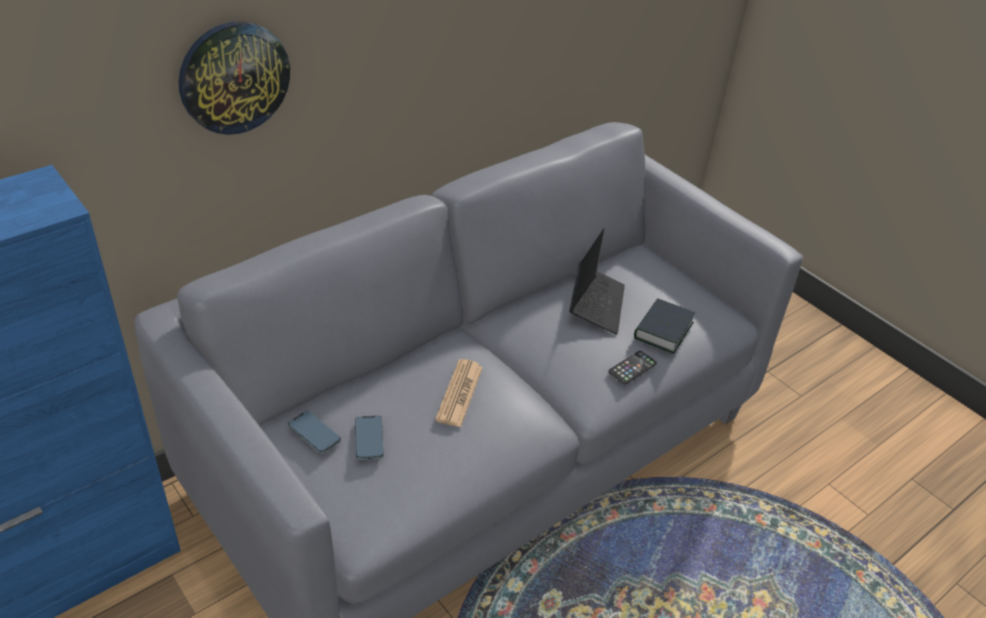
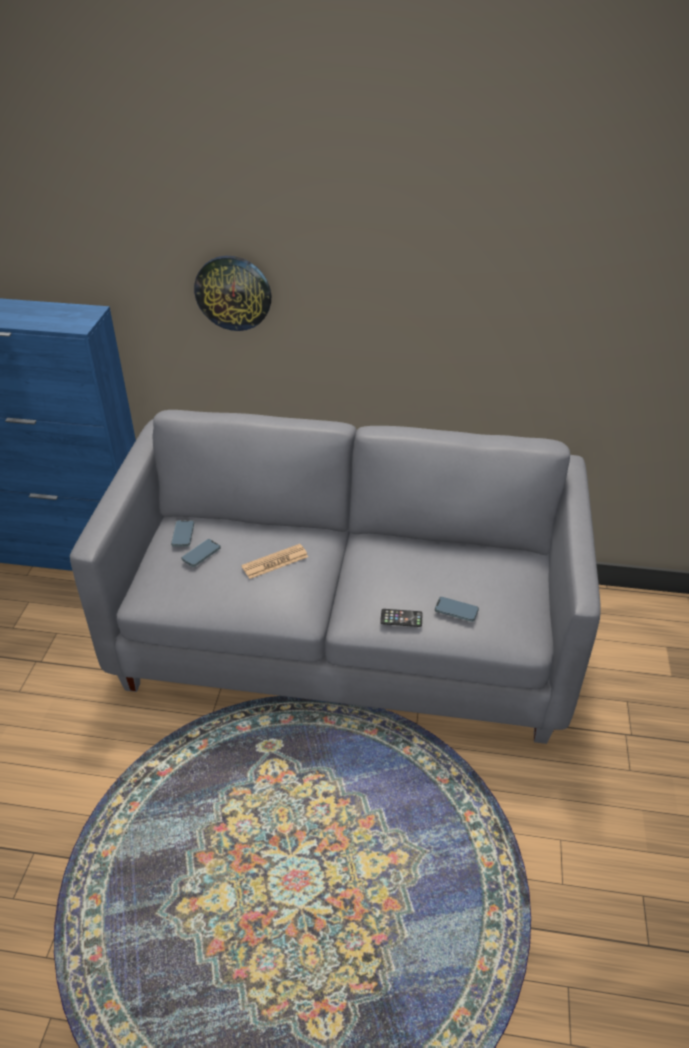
camera: 50 degrees right, 0 degrees up
laptop [569,228,625,335] -> none
book [634,299,695,354] -> phone [435,597,479,622]

